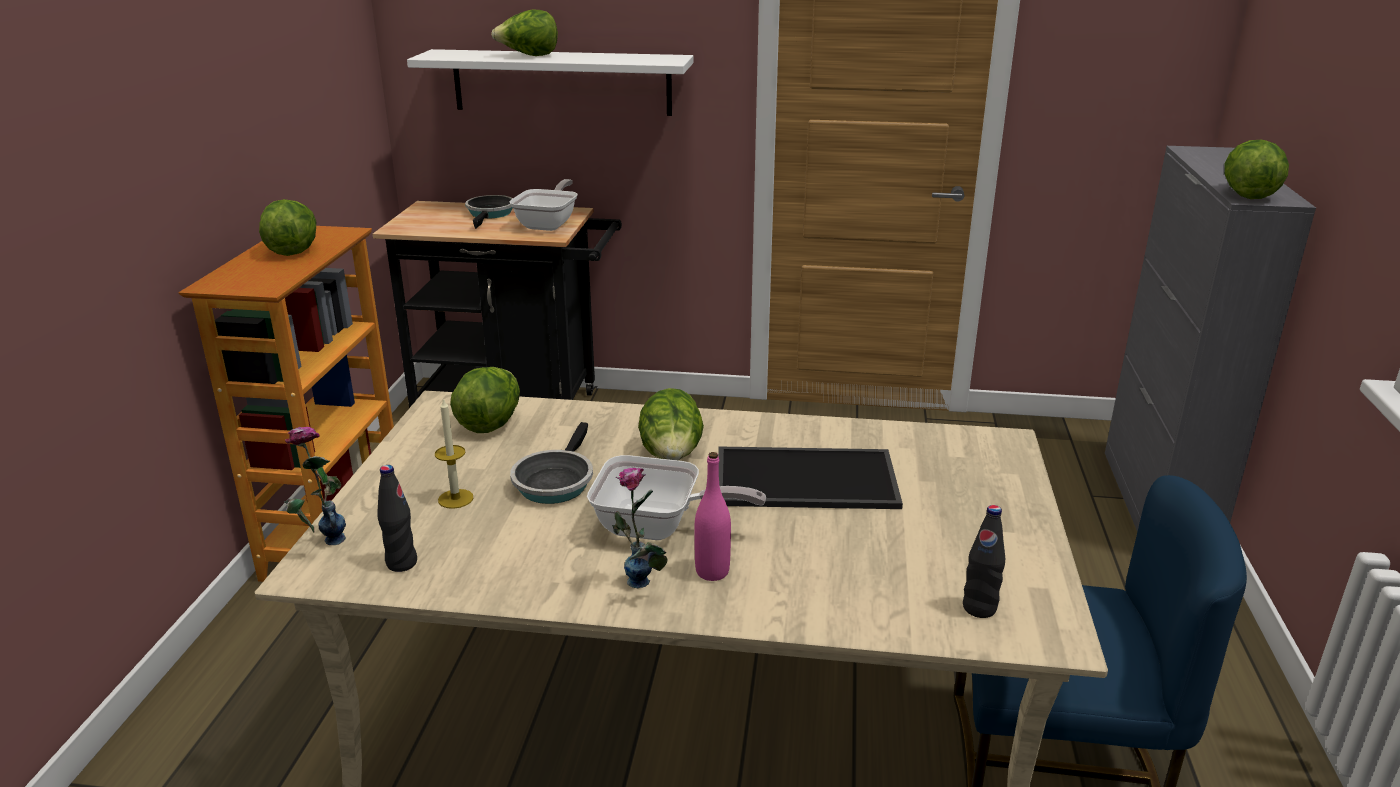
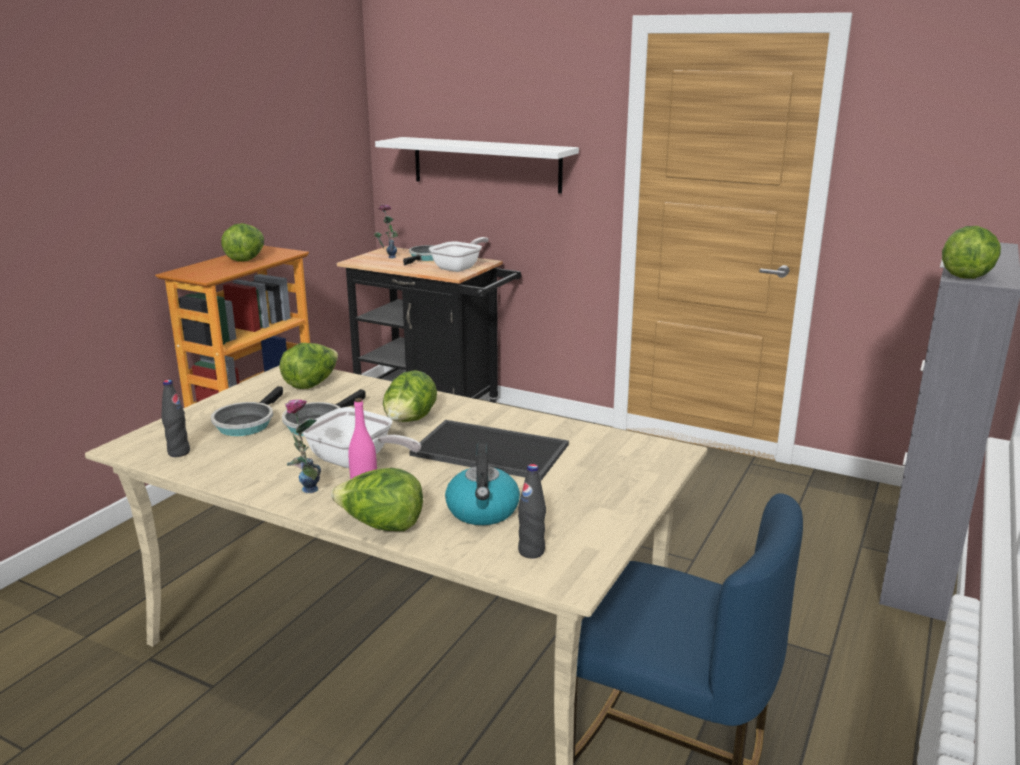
camera: 20 degrees right, 5 degrees down
vase [284,427,346,545] -> vase moved to [374,204,398,258]
candle [435,398,473,509] -> frying pan [211,386,283,436]
lettuce [491,9,558,56] -> lettuce moved to [331,468,423,531]
none -> kettle [445,443,520,525]

